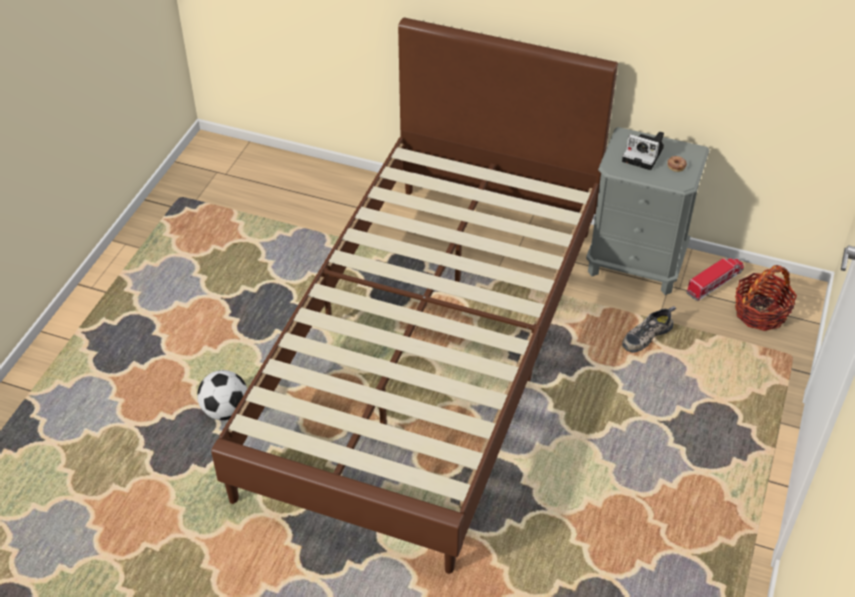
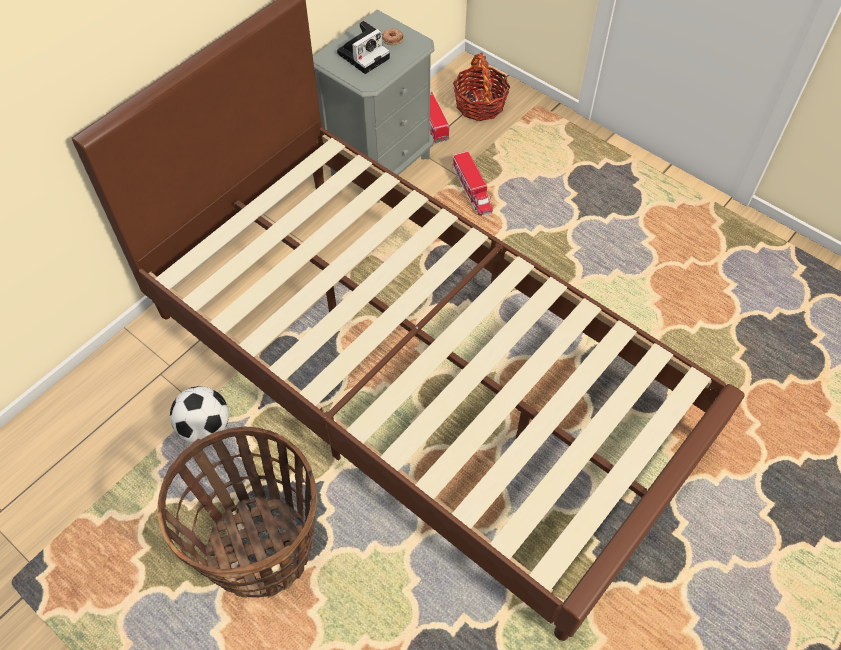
camera: 70 degrees left, 10 degrees up
football [197,370,247,420] -> football moved to [170,386,229,443]
shoe [622,306,676,353] -> toy truck [452,151,493,216]
none -> basket [157,427,317,598]

